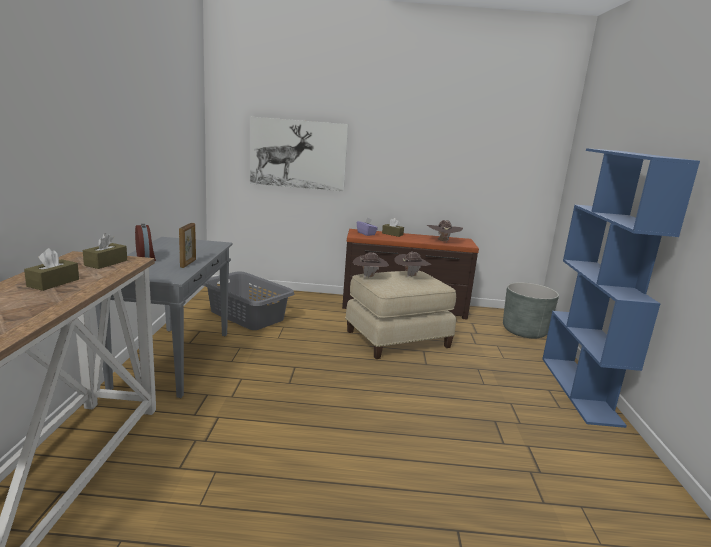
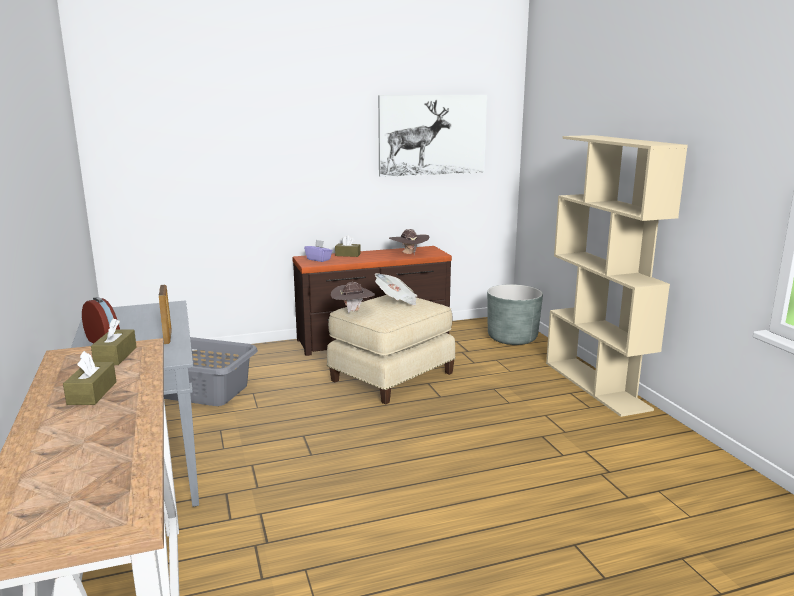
camera: 20 degrees left, 0 degrees up
picture [250,117,348,191] -> picture moved to [378,95,487,177]
brown hat [394,252,432,277] -> newspaper [375,273,418,305]
blue bookcase [542,148,700,428] -> beige bookcase [546,135,688,417]

